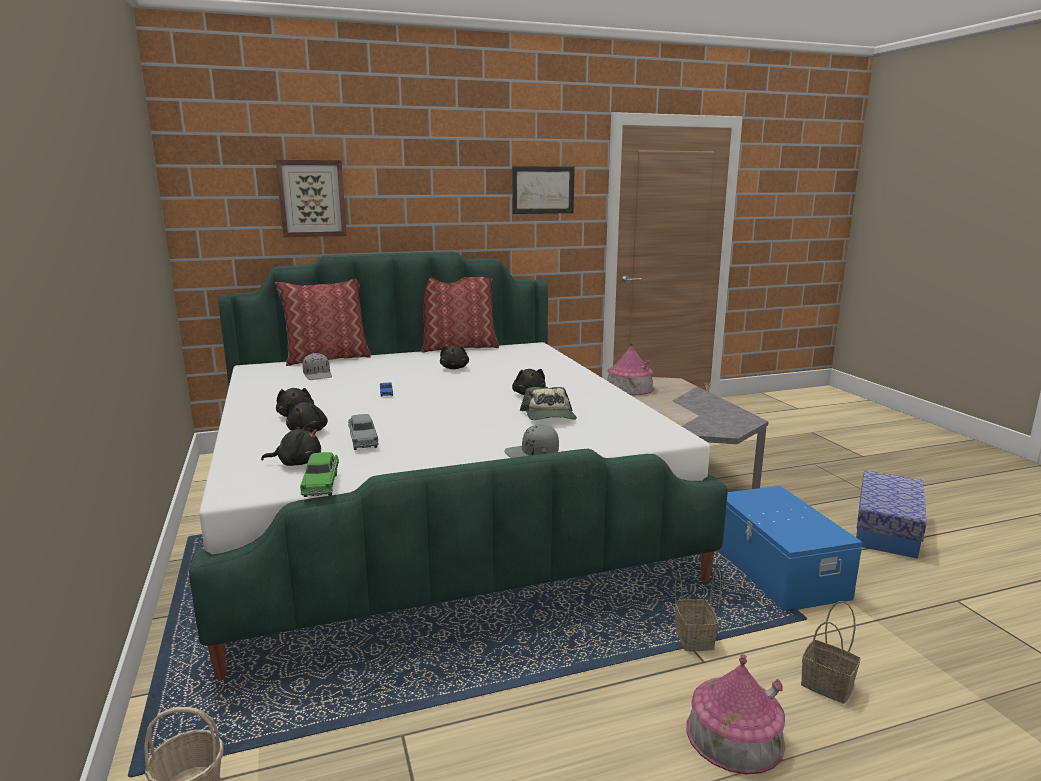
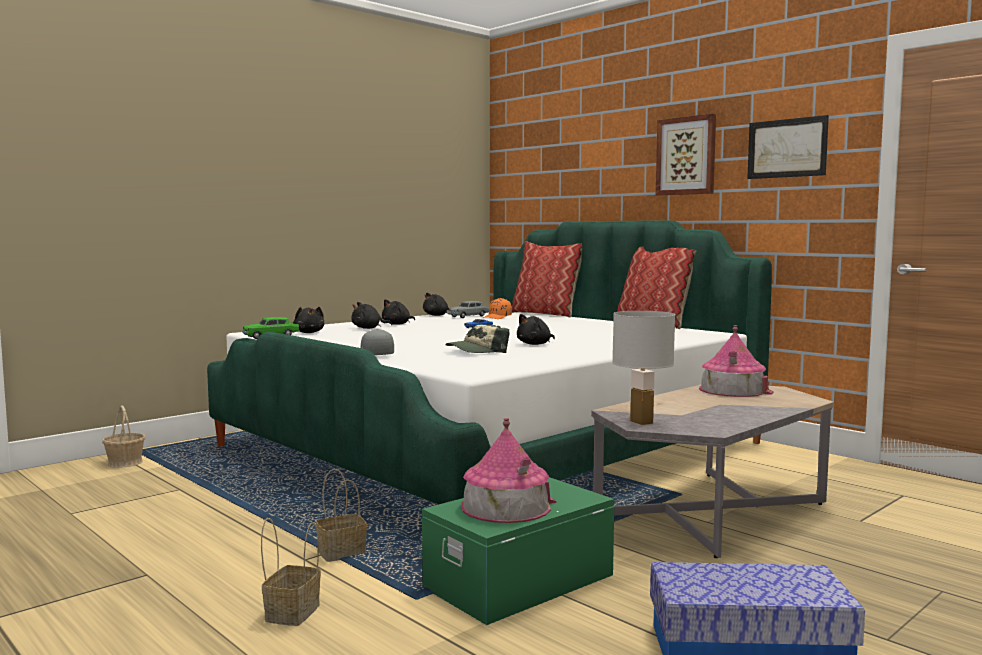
camera: 65 degrees right, 10 degrees down
picture [276,160,347,237] -> picture moved to [656,114,716,195]
grey cap [302,353,332,380] -> orange cap [483,298,512,319]
grey toy car [348,414,379,450] -> grey toy car moved to [448,301,489,318]
black plush toy [440,345,469,369] -> black plush toy moved to [423,293,449,316]
toy house [687,654,785,774] -> toy house moved to [461,418,557,523]
blue storage box [719,486,863,610] -> green storage box [422,477,614,625]
none -> white table lamp [612,311,675,425]

